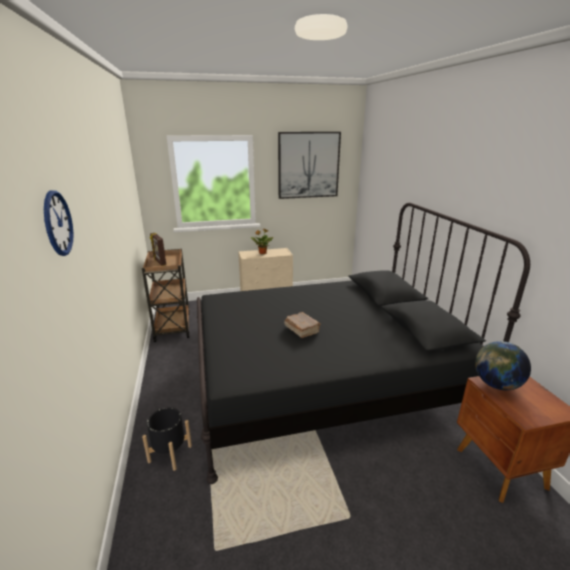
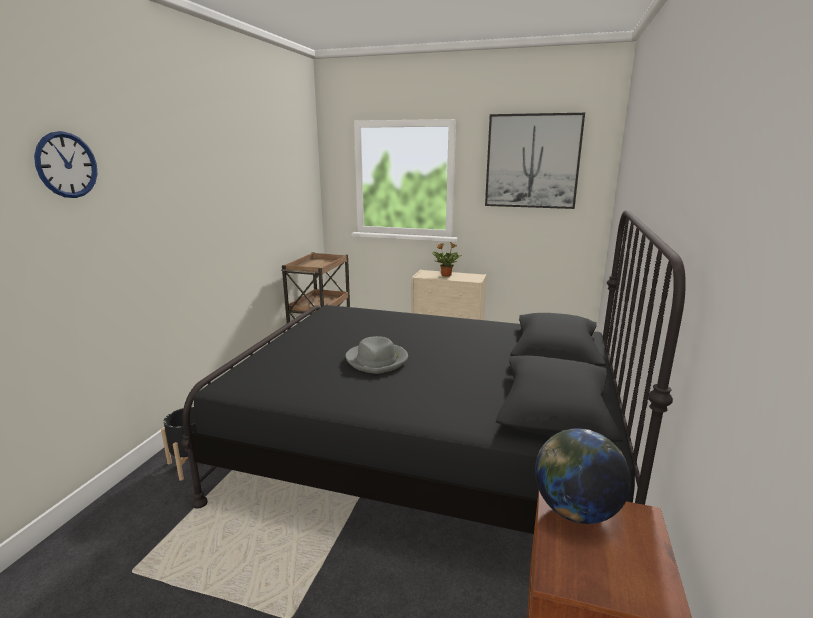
camera: 30 degrees right, 5 degrees down
picture frame [150,233,166,266] -> none
brown book [284,312,321,338] -> grey hat [346,336,408,374]

